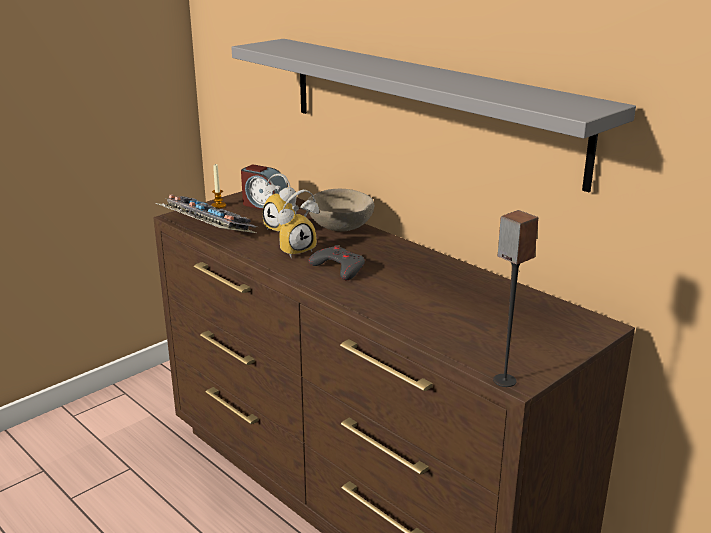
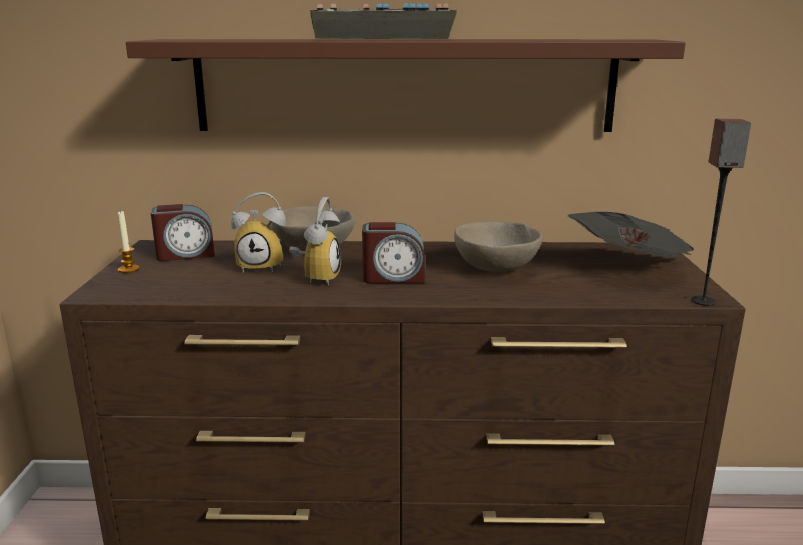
camera: 45 degrees left, 5 degrees down
keyboard [156,195,257,233] -> keyboard moved to [310,4,457,39]
grey shelf [231,39,636,192] -> brown shelf [126,39,686,132]
grey game controller [308,245,365,280] -> alarm clock [362,222,425,283]
none -> beige bowl [454,221,542,272]
none -> newspaper [567,212,694,257]

